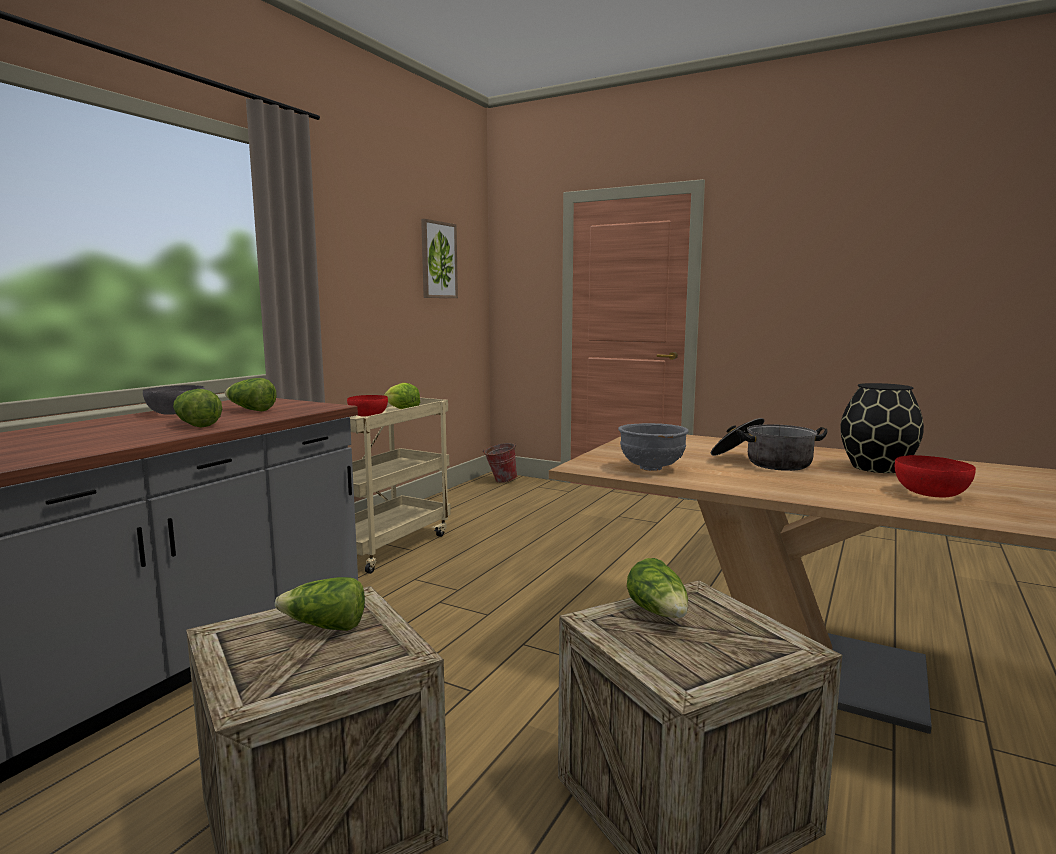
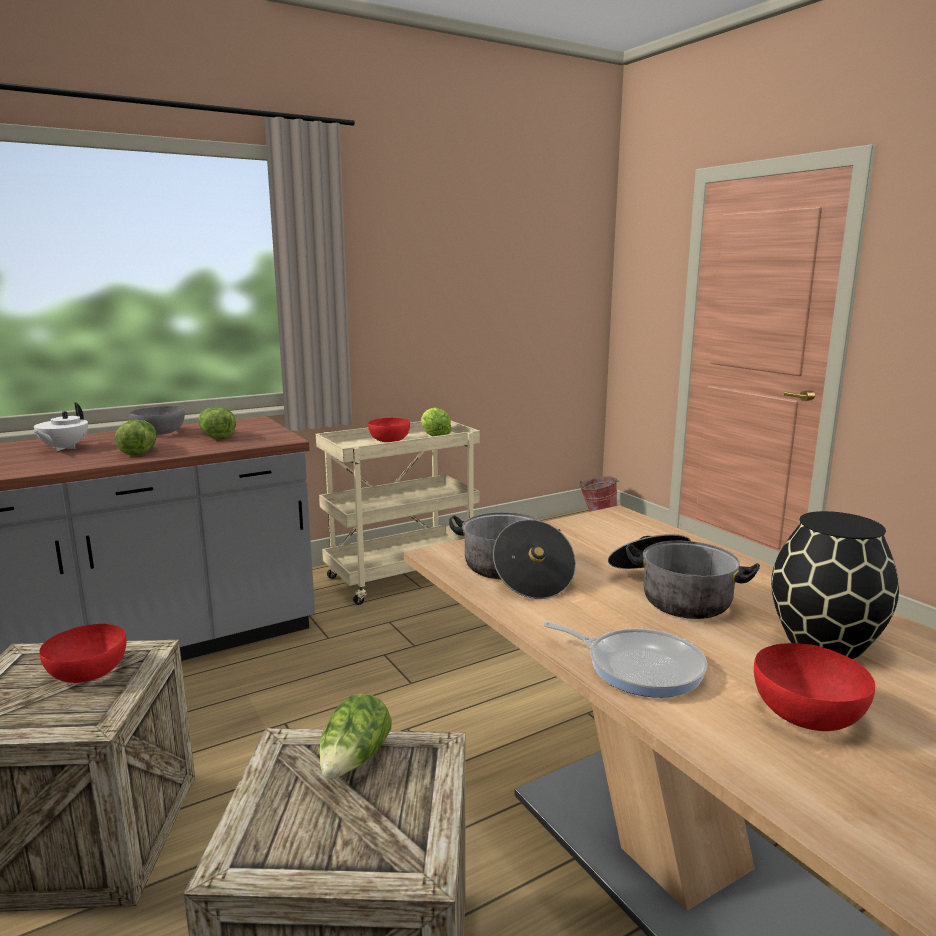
camera: 30 degrees right, 5 degrees up
lettuce [275,577,365,631] -> red bowl [39,624,126,683]
picture [421,219,458,298] -> none
grey bowl [618,423,689,471] -> cooking pot [449,512,576,599]
none -> white teapot [34,402,88,451]
none -> frying pan [543,622,707,698]

